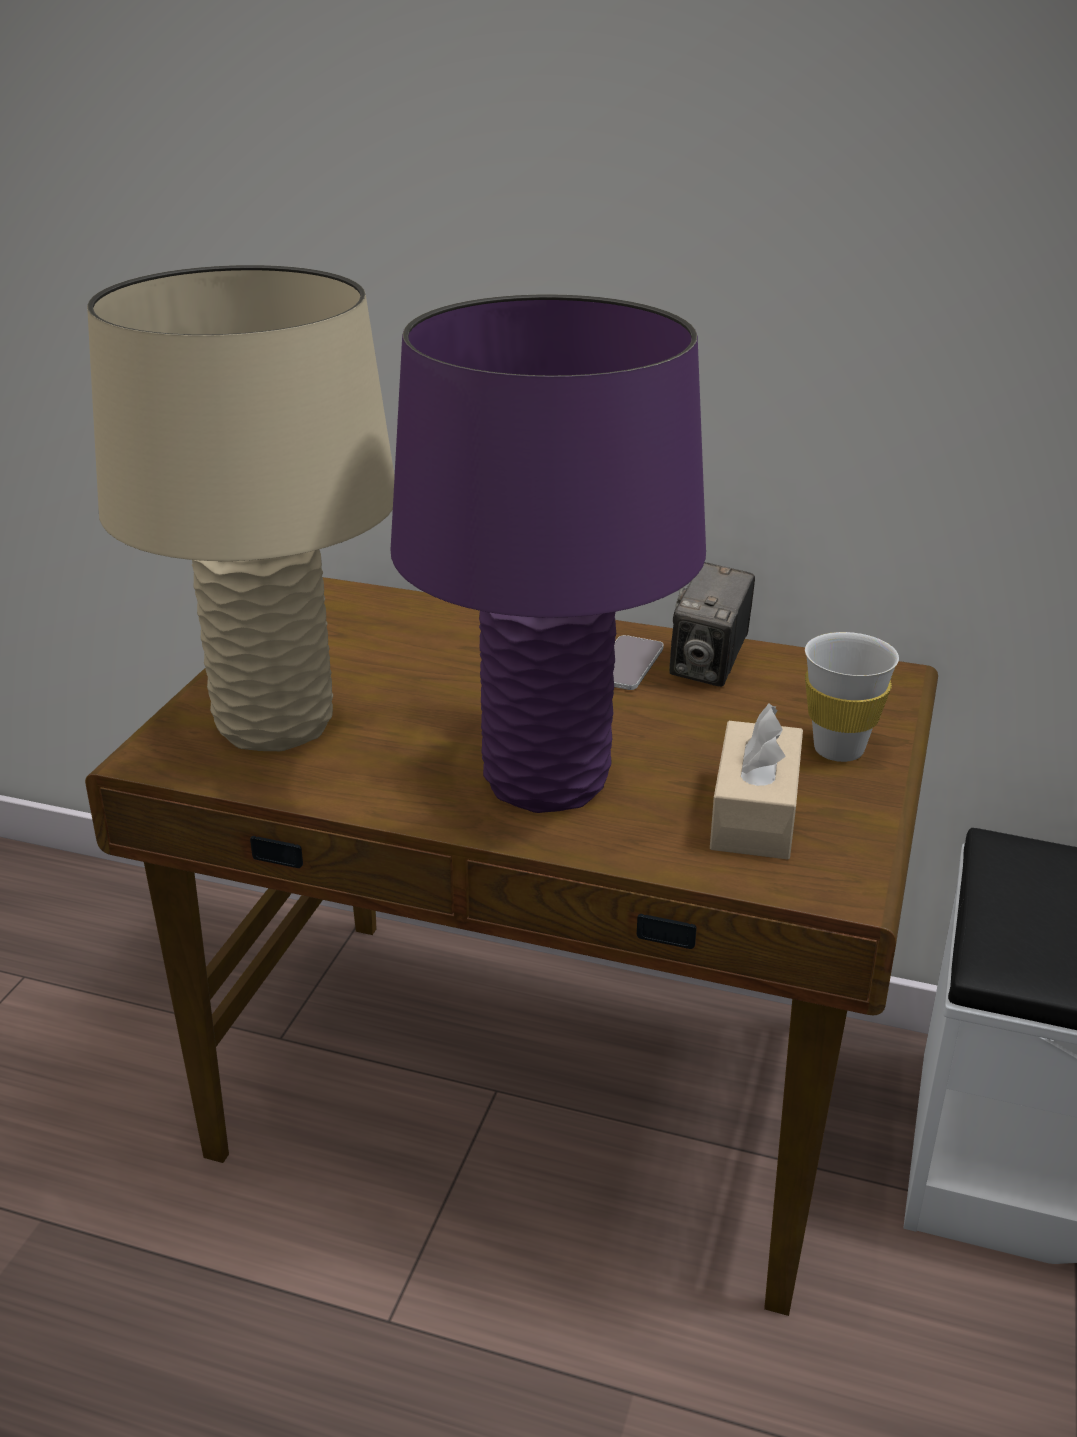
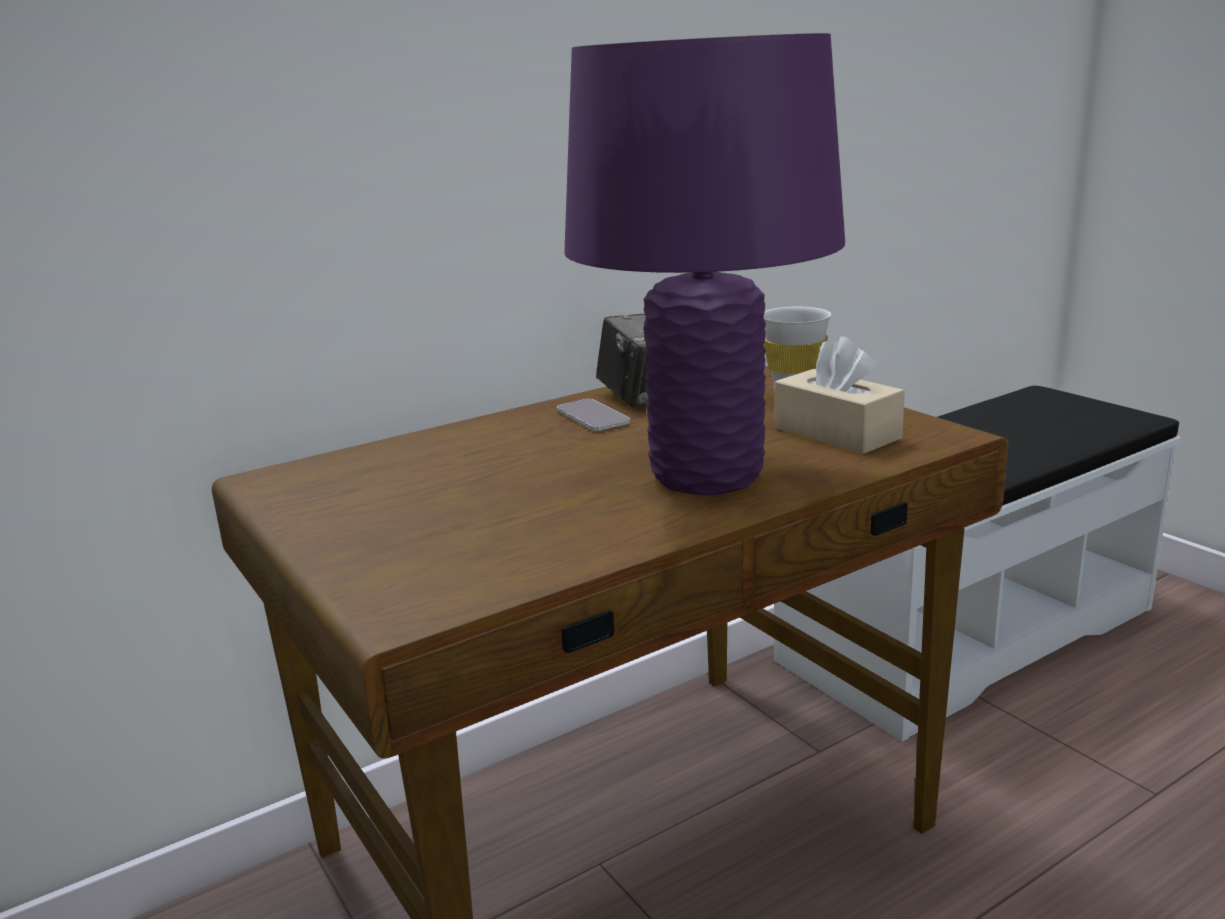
camera: 50 degrees left, 10 degrees down
beige table lamp [87,265,395,752] -> none

